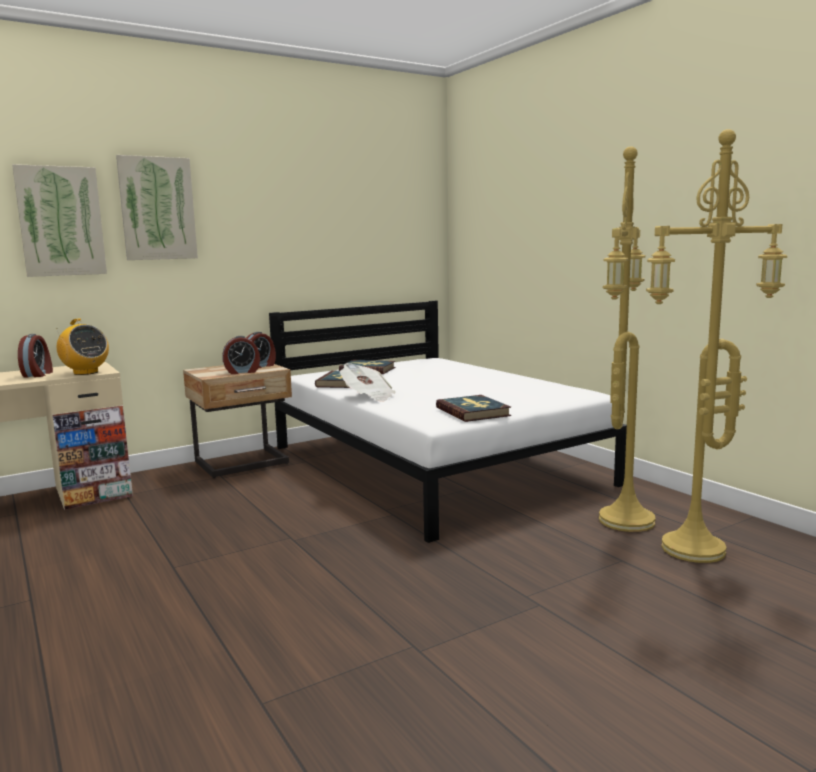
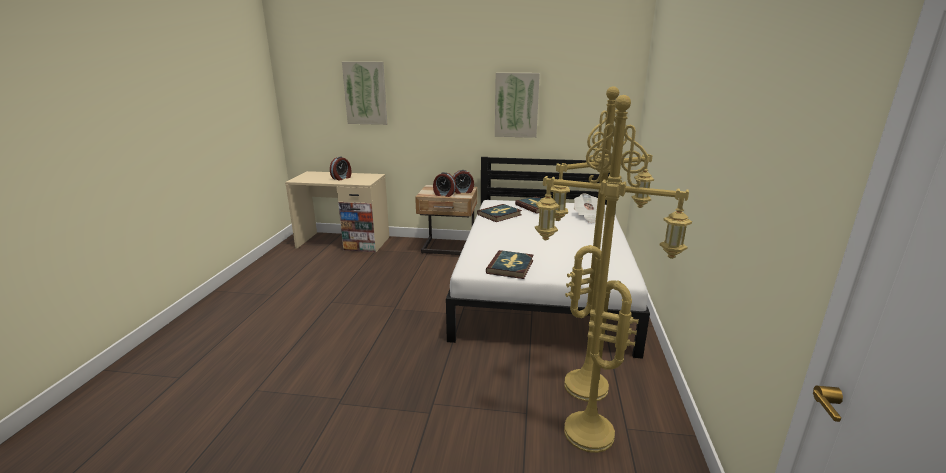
camera: 40 degrees right, 10 degrees up
radio [56,318,109,375] -> none
picture [116,155,198,260] -> picture moved to [495,73,540,138]
newspaper [340,363,395,402] -> newspaper moved to [574,194,606,223]

